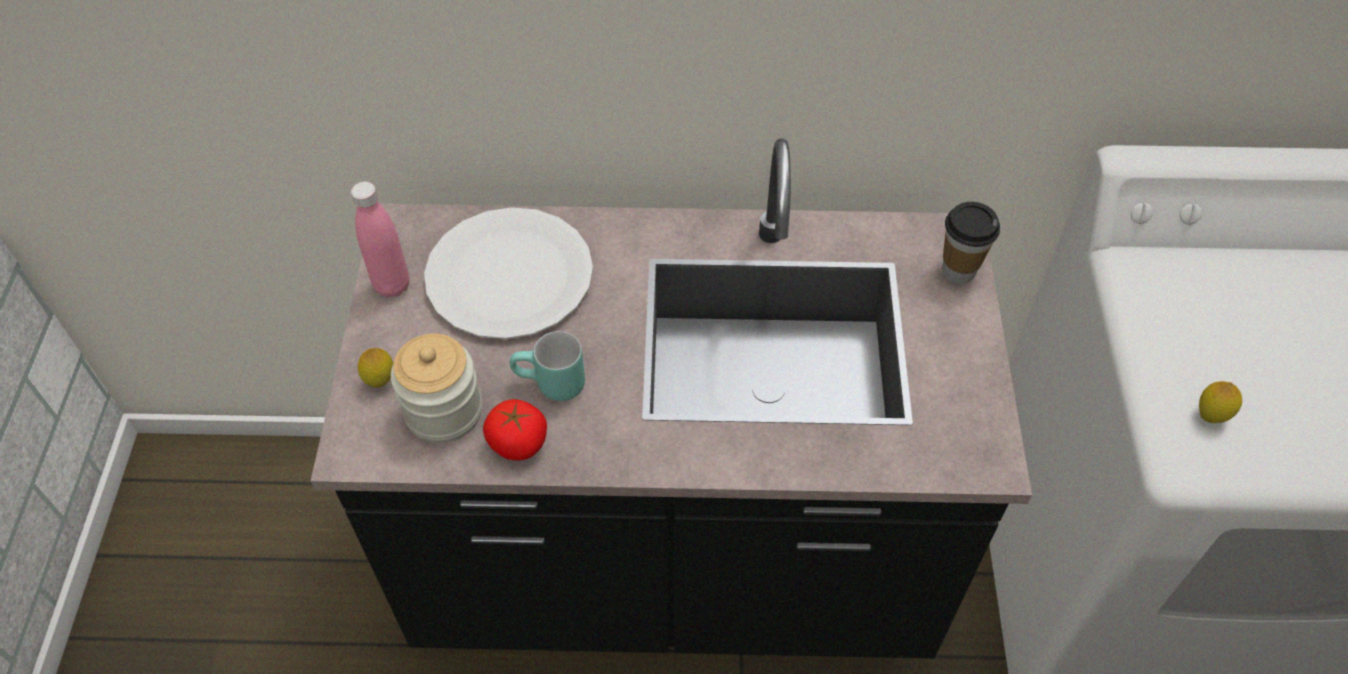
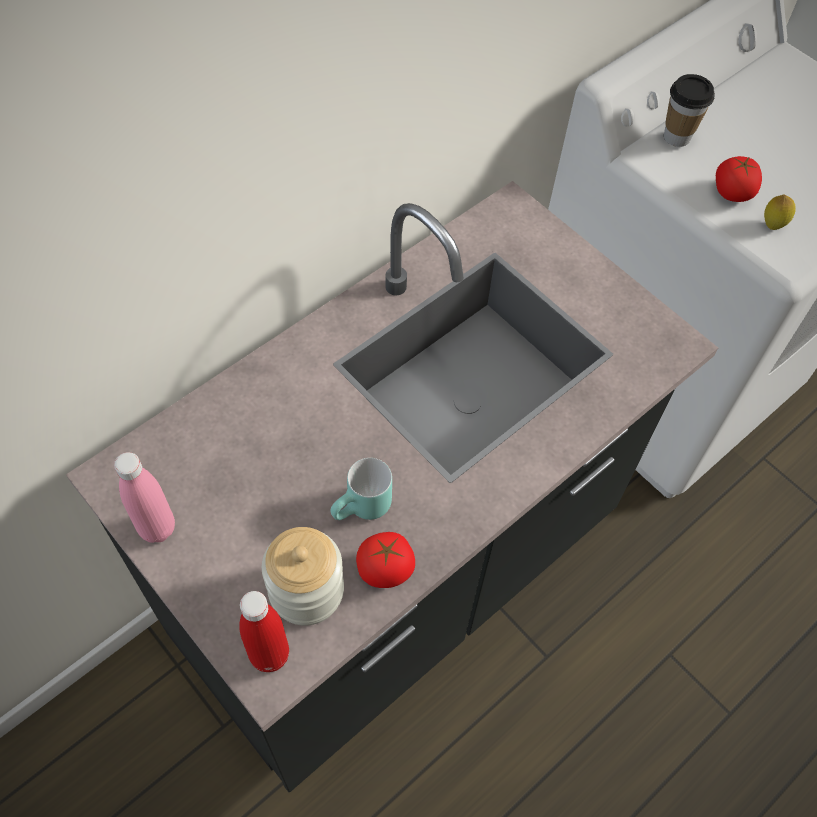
camera: 45 degrees left, 5 degrees up
lemon [358,348,393,388] -> none
white plate [424,207,593,339] -> none
cup [942,202,1000,284] -> cup moved to [664,74,715,147]
none -> red bottle [239,591,289,672]
none -> tomato [716,156,762,202]

